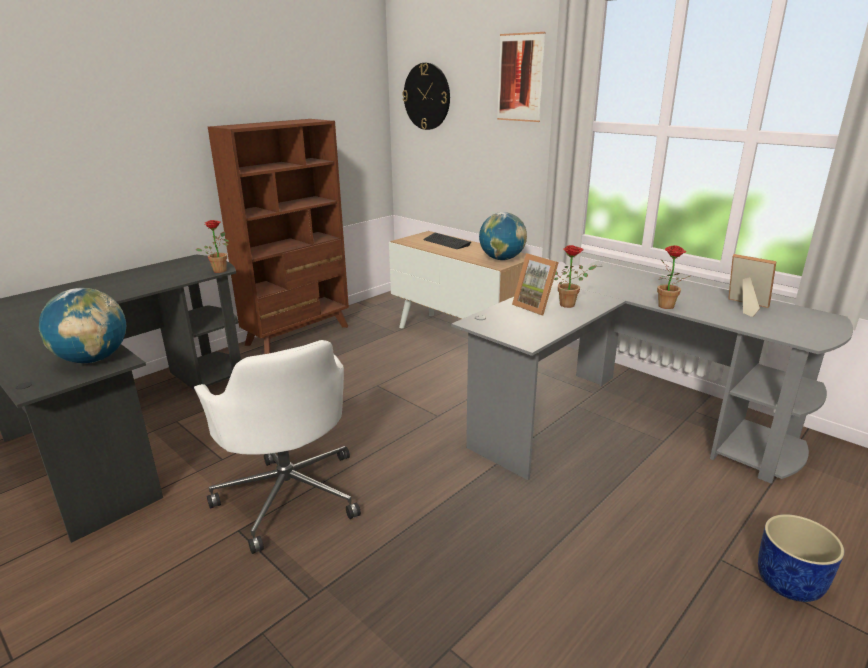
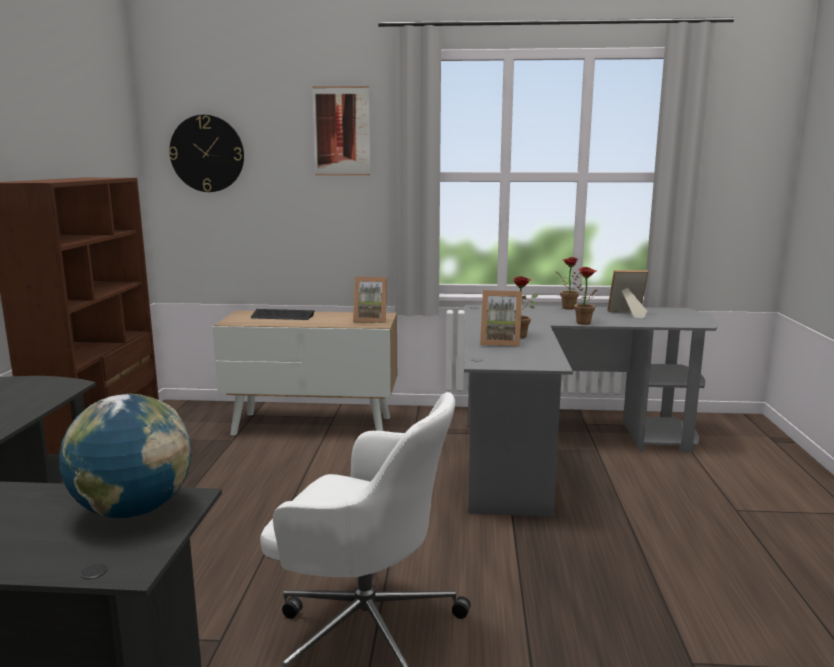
camera: 40 degrees left, 10 degrees down
potted plant [195,220,229,273] -> potted plant moved to [555,257,581,310]
globe [479,212,527,260] -> picture frame [353,277,387,323]
blue planter [758,514,844,602] -> none

